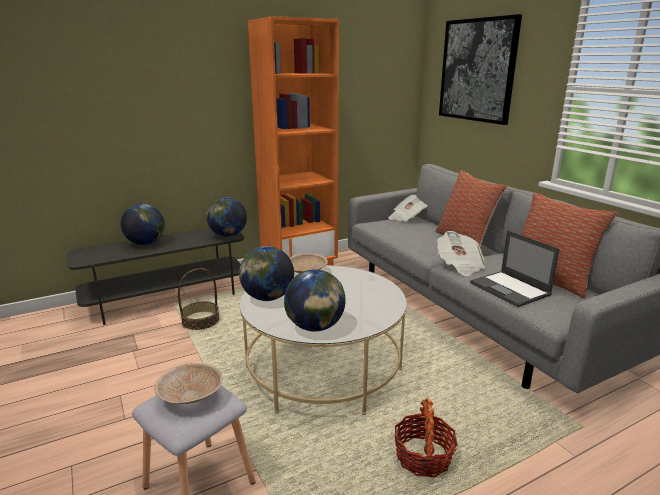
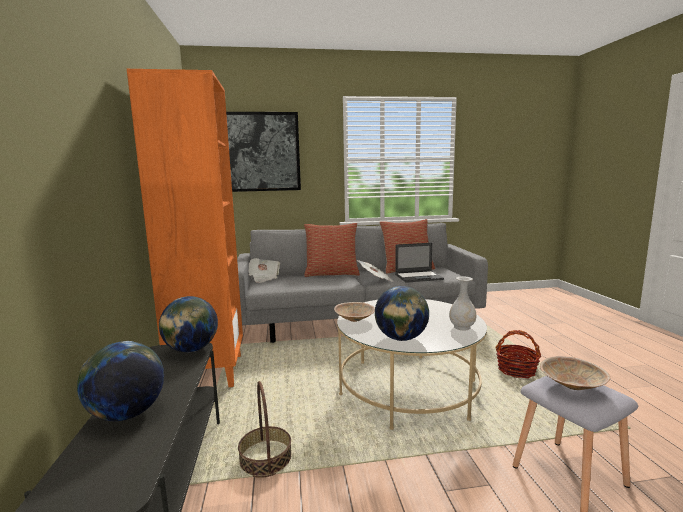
camera: 70 degrees left, 10 degrees down
globe [284,269,346,332] -> white vase [449,276,477,330]

